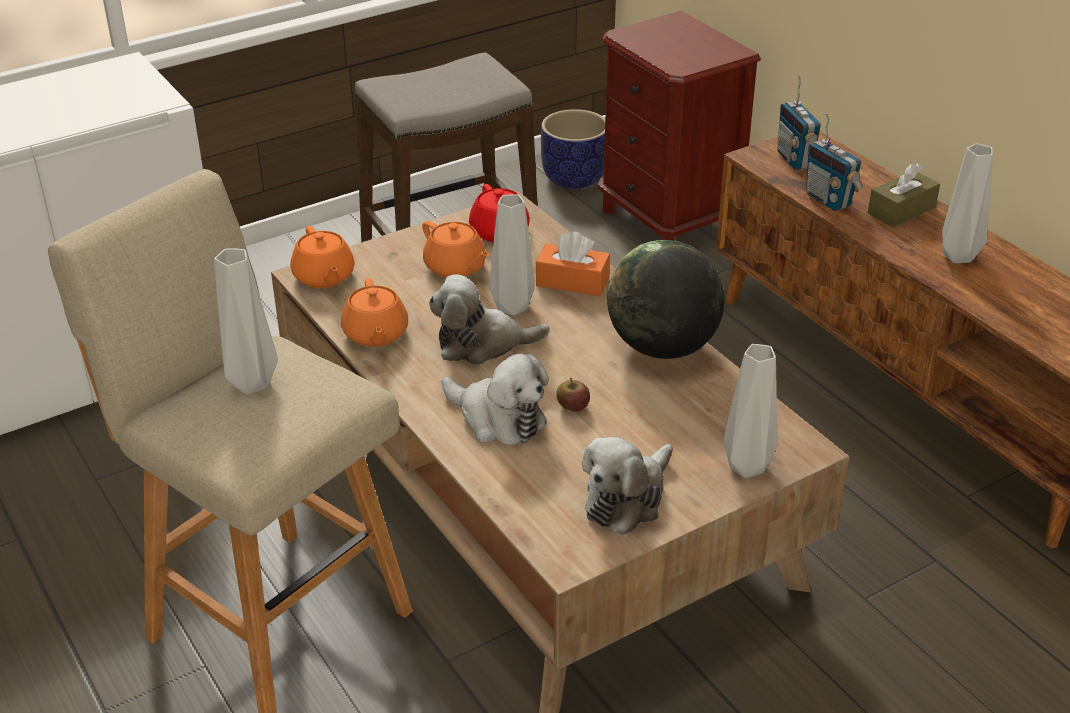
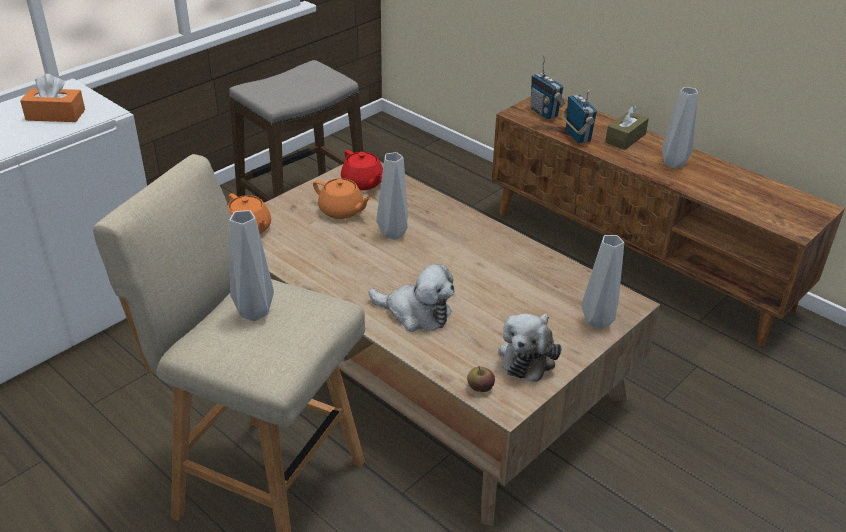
camera: 15 degrees left, 0 degrees up
orange teapot [341,278,408,347] -> none
plush toy [429,274,550,365] -> none
orange tissue box [536,231,610,296] -> orange tissue box moved to [20,74,85,122]
planter [541,109,605,189] -> none
apple [556,378,590,412] -> apple moved to [467,366,495,392]
brown nightstand [598,11,761,241] -> none
globe [607,240,725,359] -> none
radio [806,113,863,211] -> radio turned 150 degrees counterclockwise [562,90,597,143]

